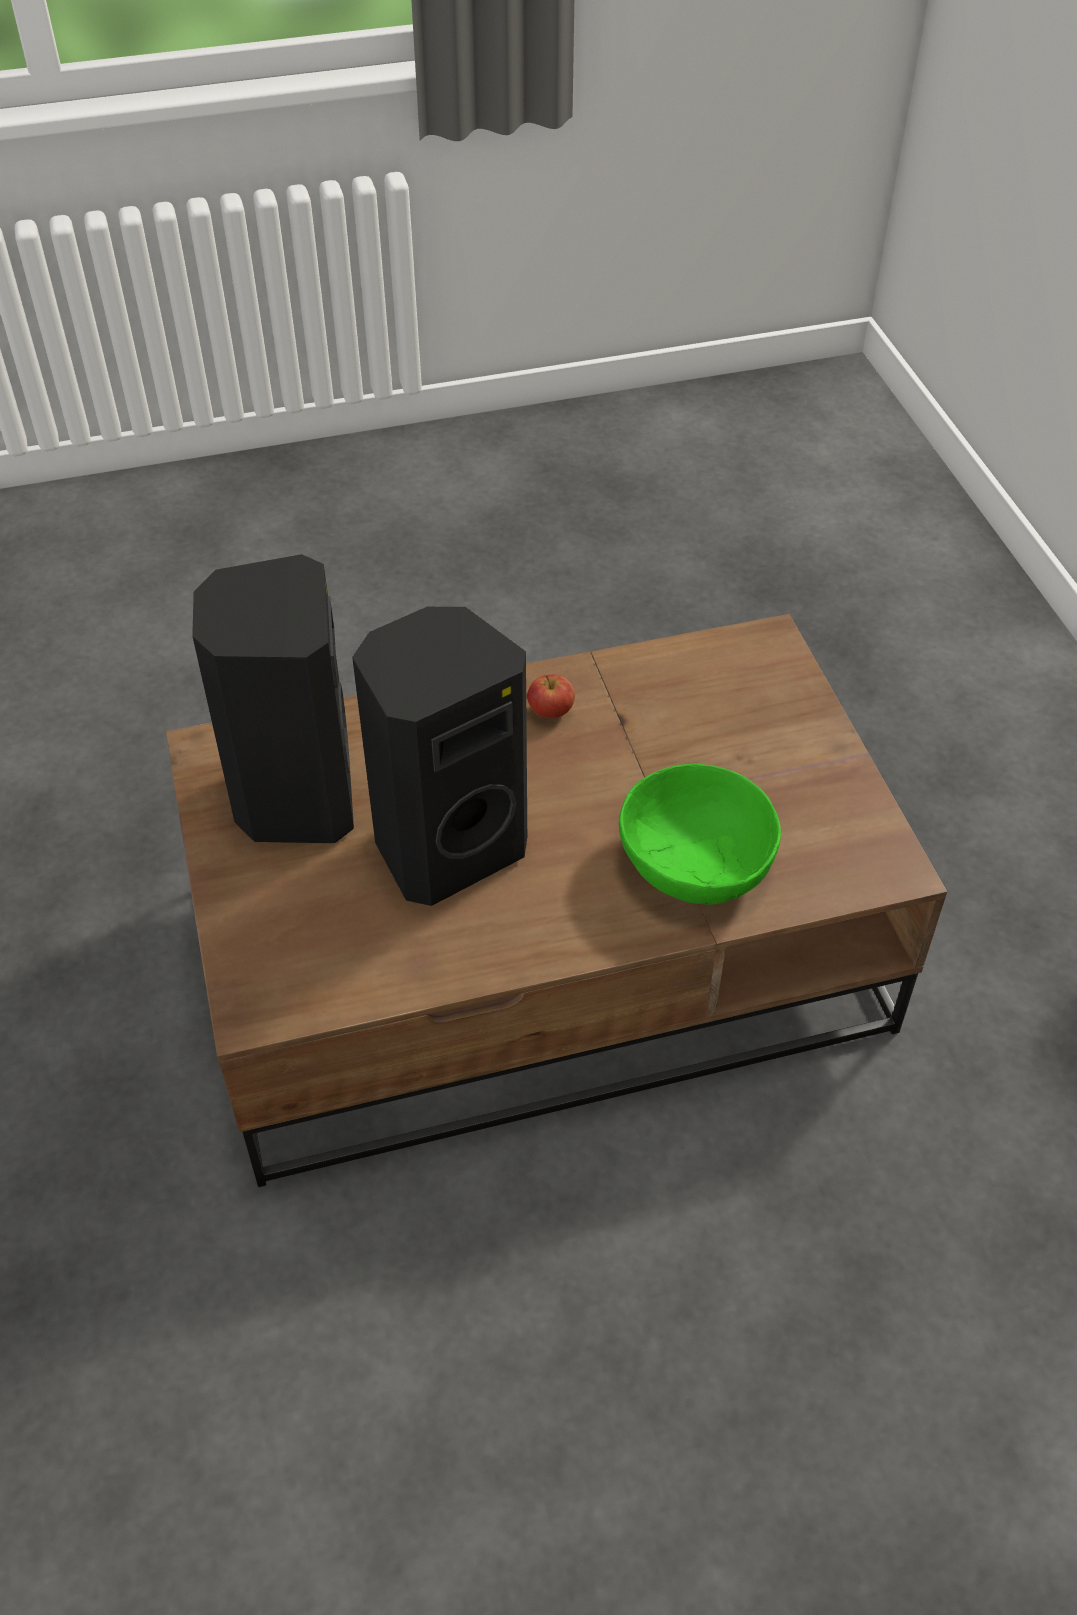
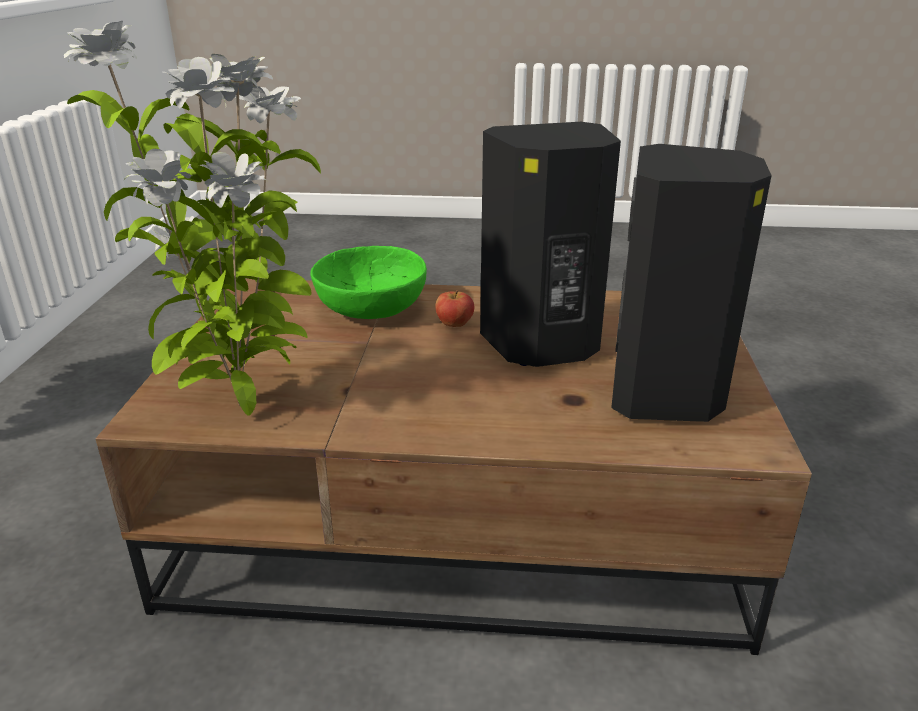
camera: 160 degrees left, 20 degrees down
apple [527,675,575,718] -> apple moved to [435,290,474,327]
none -> potted plant [64,21,321,416]

